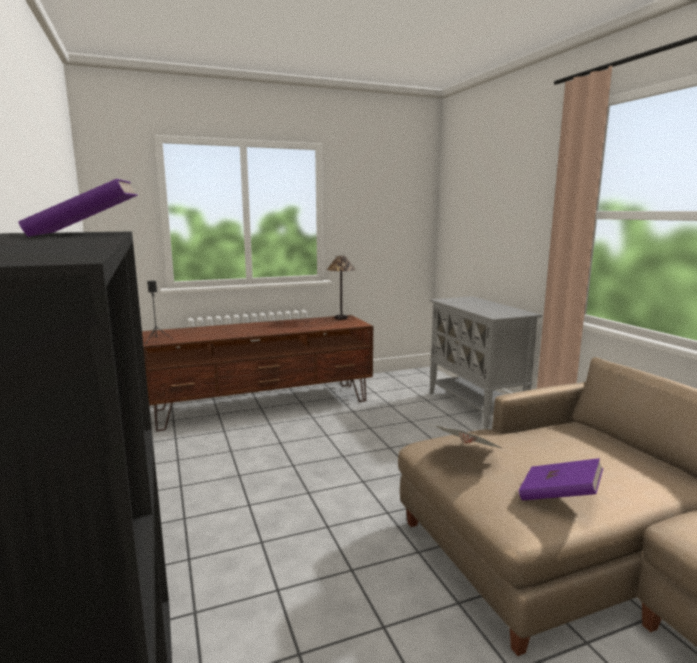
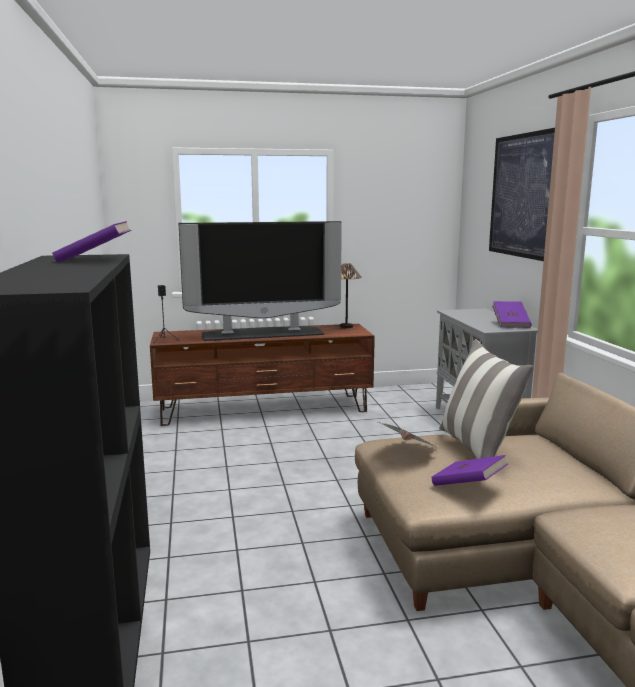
camera: 10 degrees right, 0 degrees up
none -> television [178,221,342,341]
none -> pillow [439,339,533,459]
none -> picture [489,128,555,261]
none -> purple book [492,301,532,328]

